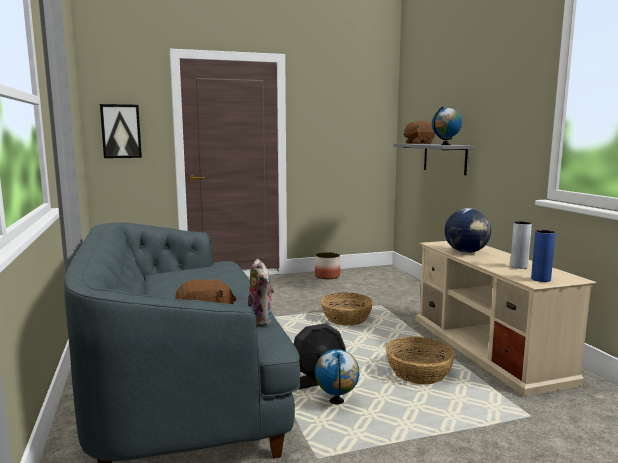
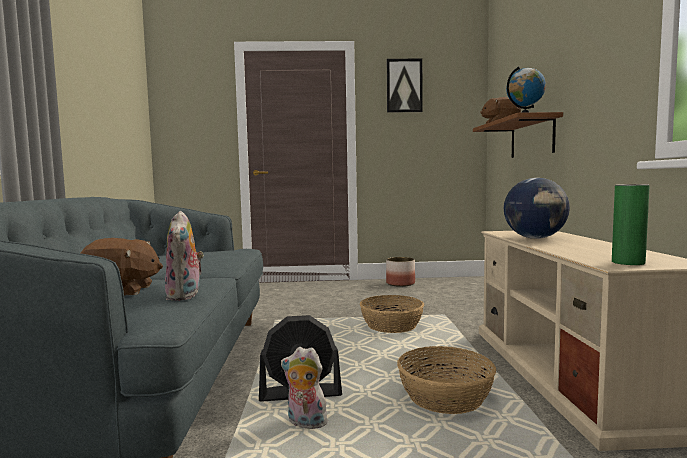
camera: 15 degrees right, 5 degrees down
picture [100,104,142,158] -> picture moved to [387,59,422,113]
globe [315,349,359,404] -> plush toy [281,347,328,429]
grey shelf [393,144,475,175] -> brown shelf [473,112,563,158]
grey vase [510,221,532,269] -> none
blue vase [531,230,556,282] -> green vase [612,184,649,265]

